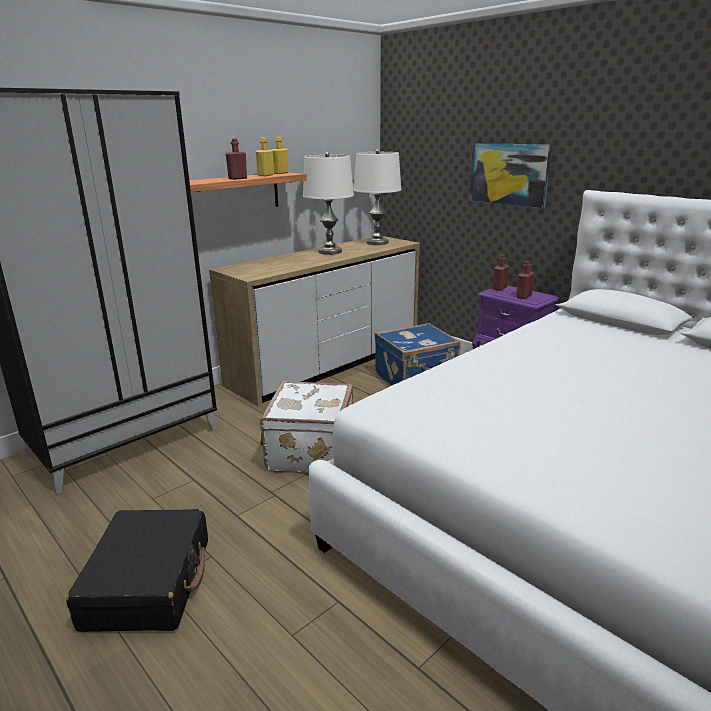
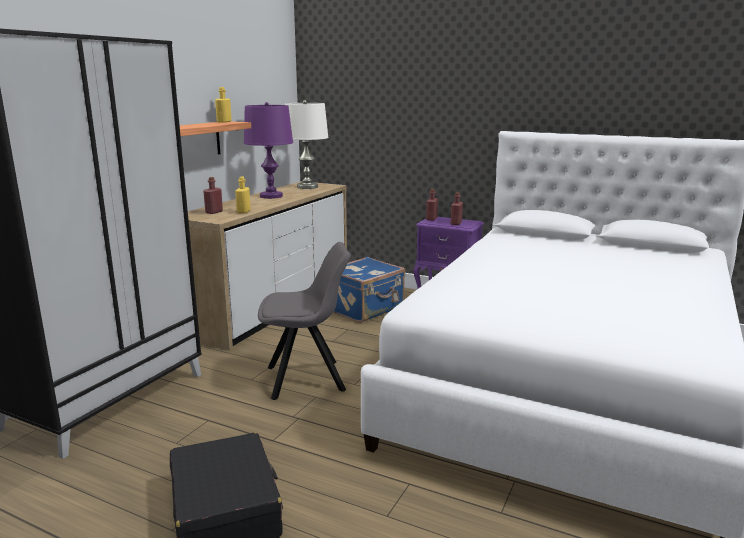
camera: 20 degrees left, 5 degrees down
red bottle [226,139,247,180] -> red bottle moved to [203,177,223,214]
yellow bottle [256,137,274,176] -> yellow bottle moved to [235,177,251,213]
white suitcase [260,381,353,474] -> grey chair [258,242,351,400]
white table lamp [303,152,354,255] -> purple table lamp [244,102,293,199]
picture [469,143,552,208] -> none

